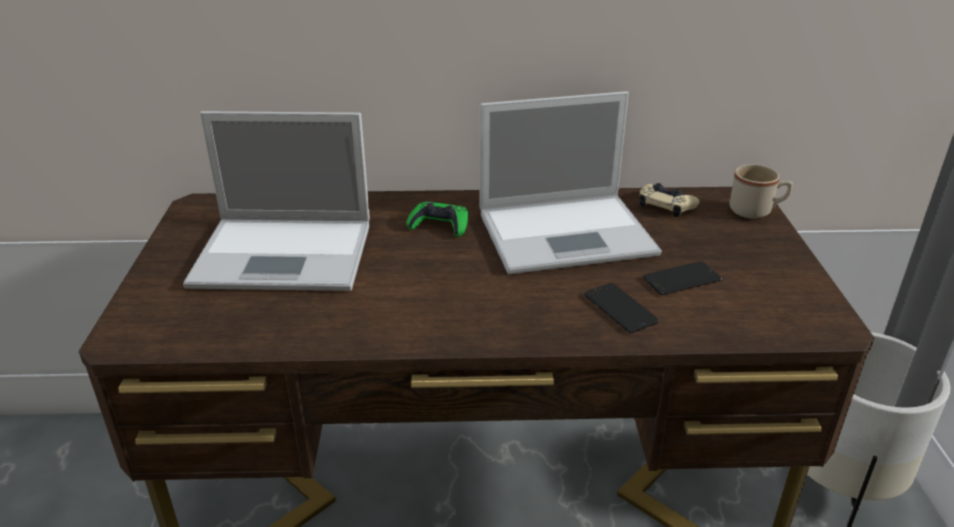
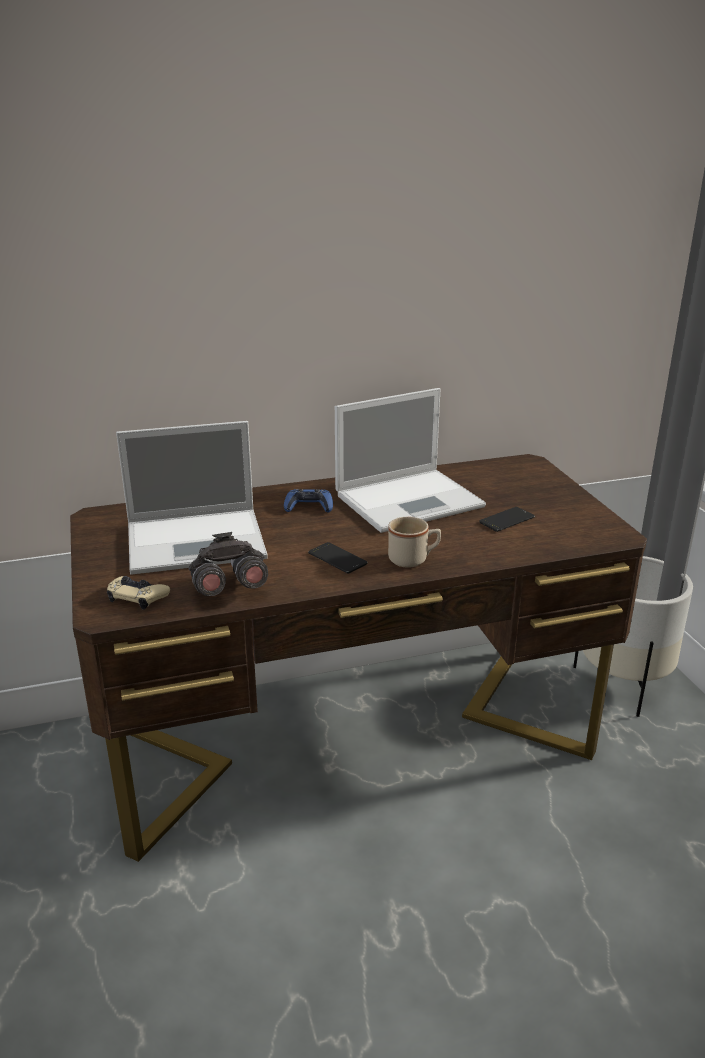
camera: 15 degrees left, 5 degrees down
green game controller [406,202,468,237] -> blue game controller [284,489,333,513]
phone [584,283,659,333] -> phone moved to [308,542,367,573]
beige game controller [640,183,700,217] -> beige game controller moved to [107,576,170,610]
beige mug [730,164,793,219] -> beige mug moved to [388,517,441,568]
none -> grey binoculars [188,532,268,596]

